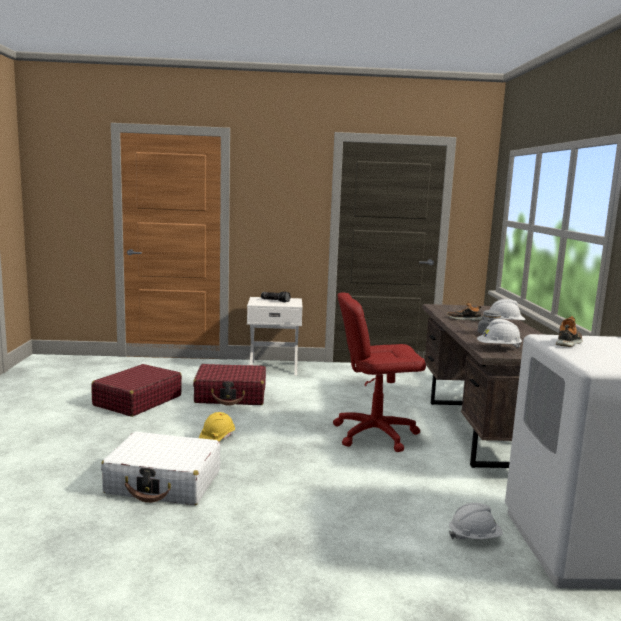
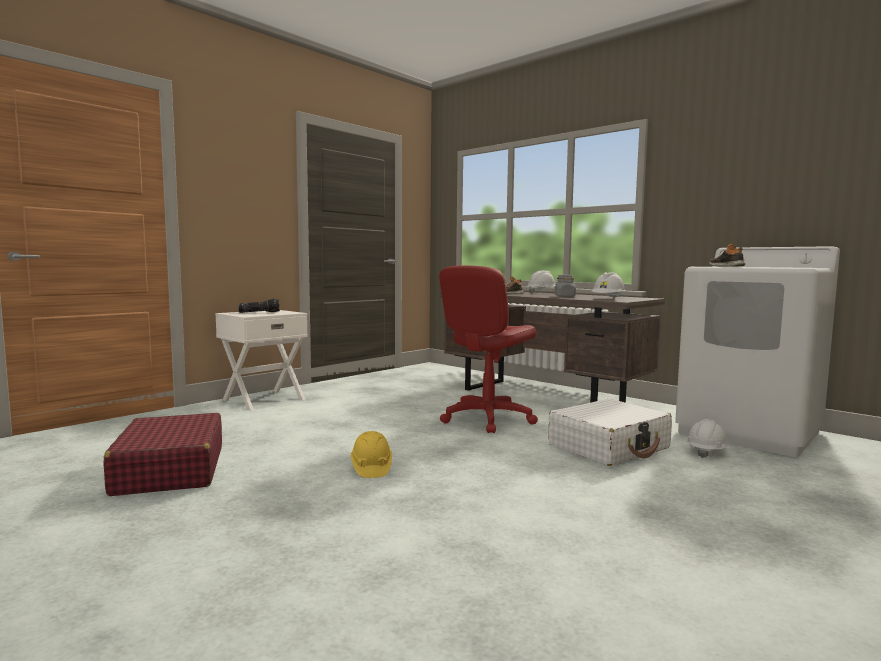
camera: 45 degrees left, 5 degrees down
white suitcase [101,431,220,505] -> white suitcase moved to [548,399,672,466]
red suitcase [193,364,266,406] -> none

